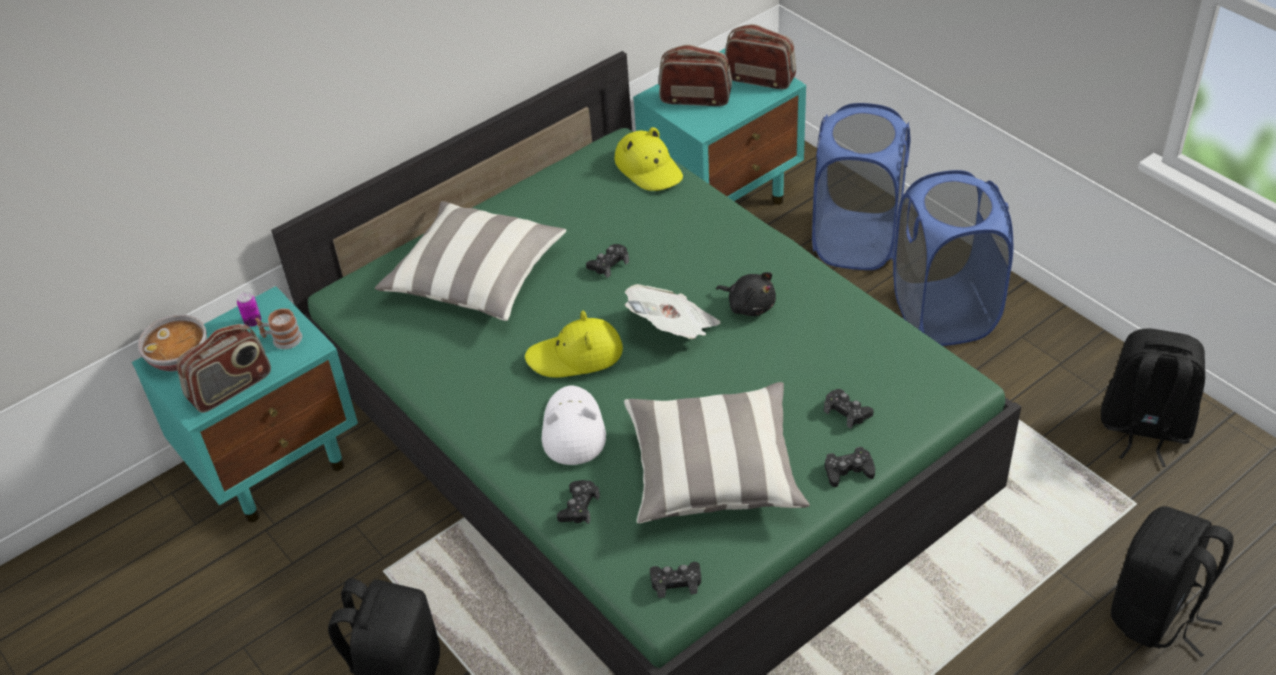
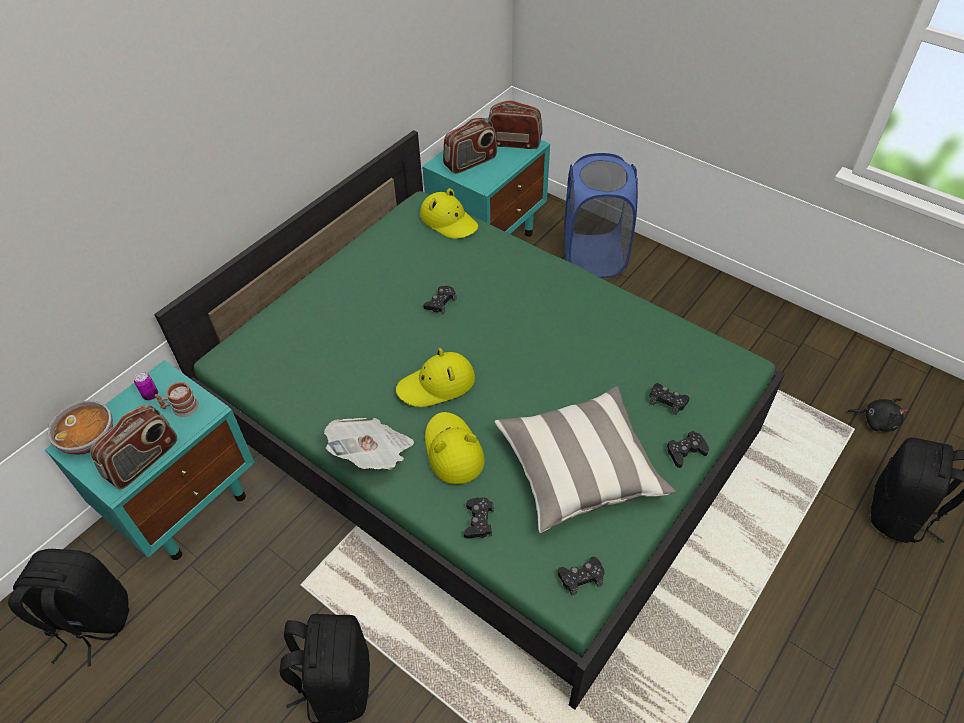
camera: 15 degrees left, 5 degrees up
pillow [375,201,566,321] -> none
white hat [542,385,606,465] -> yellow hat [425,412,485,484]
newspaper [625,284,720,339] -> newspaper moved to [324,418,414,470]
radio [658,45,732,106] -> radio turned 150 degrees clockwise [443,118,497,174]
black plush toy [716,272,776,316] -> black plush toy moved to [848,398,908,432]
blue laundry basket [893,170,1013,346] -> none
black backpack [1101,328,1205,467] -> black backpack moved to [8,549,129,666]

